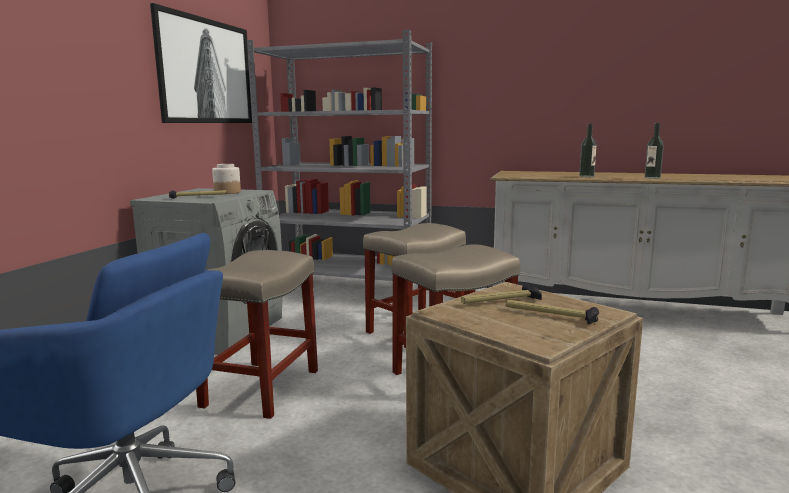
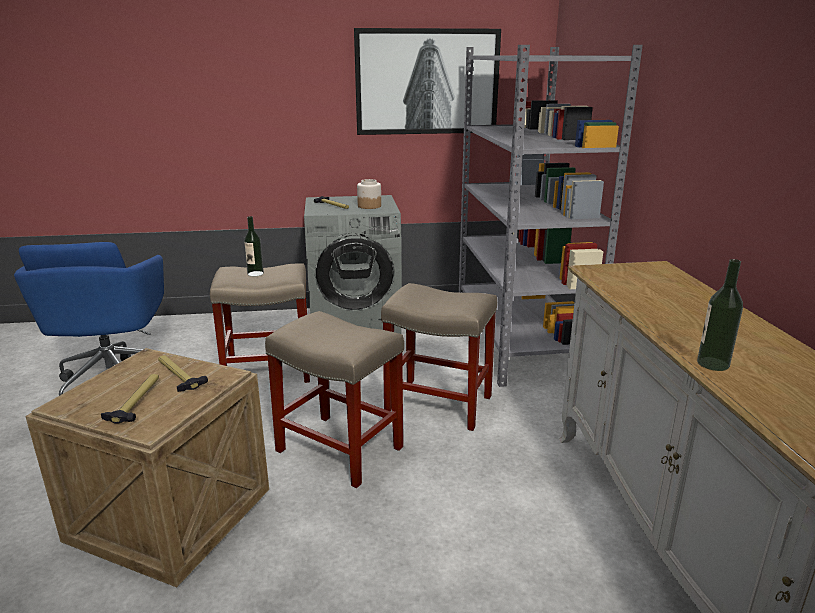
camera: 65 degrees right, 10 degrees up
bottle [579,124,596,177] -> bottle moved to [244,216,264,276]

